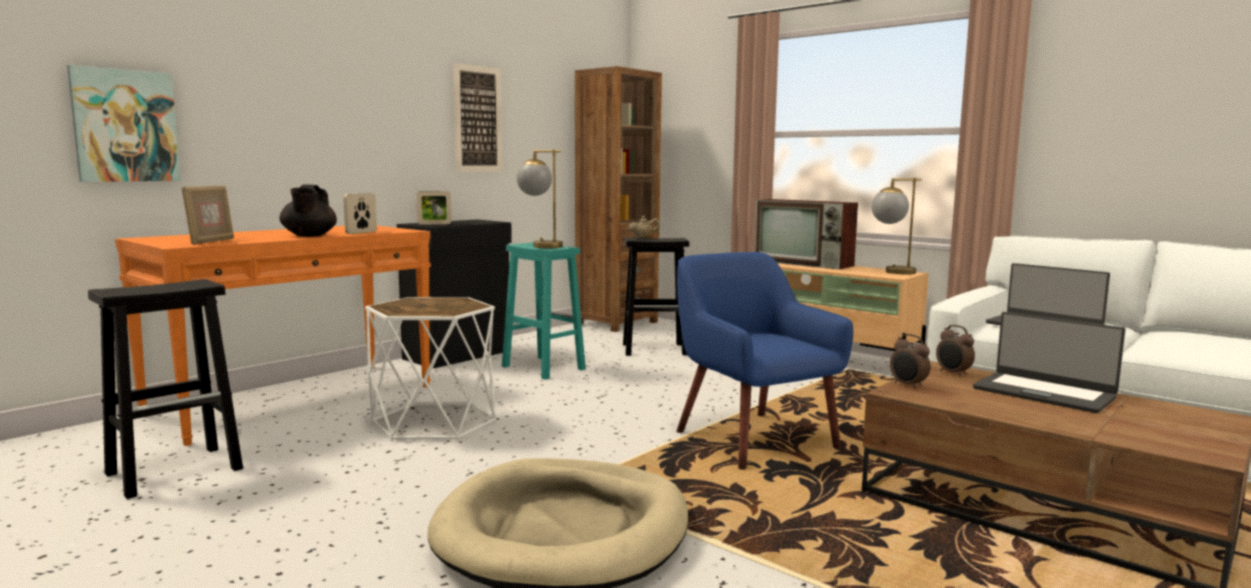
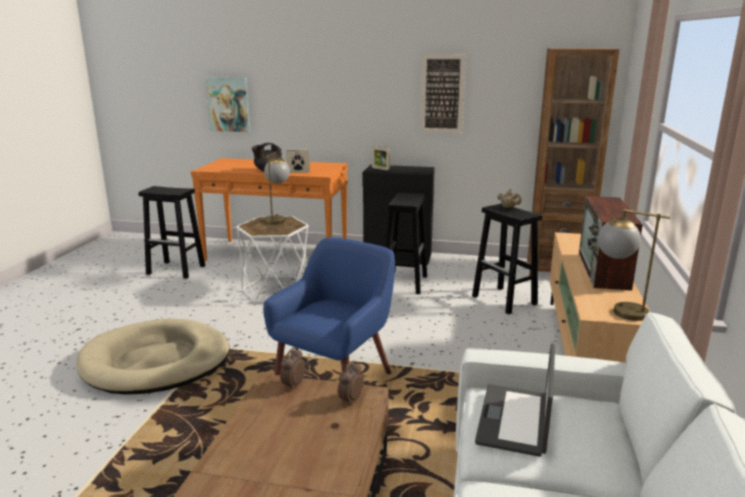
camera: 60 degrees right, 10 degrees up
picture frame [182,185,234,245] -> none
turquoise stool [502,243,586,380] -> black stool [386,193,427,294]
table lamp [517,149,563,248] -> table lamp moved to [264,152,290,225]
laptop [973,312,1125,413] -> none

